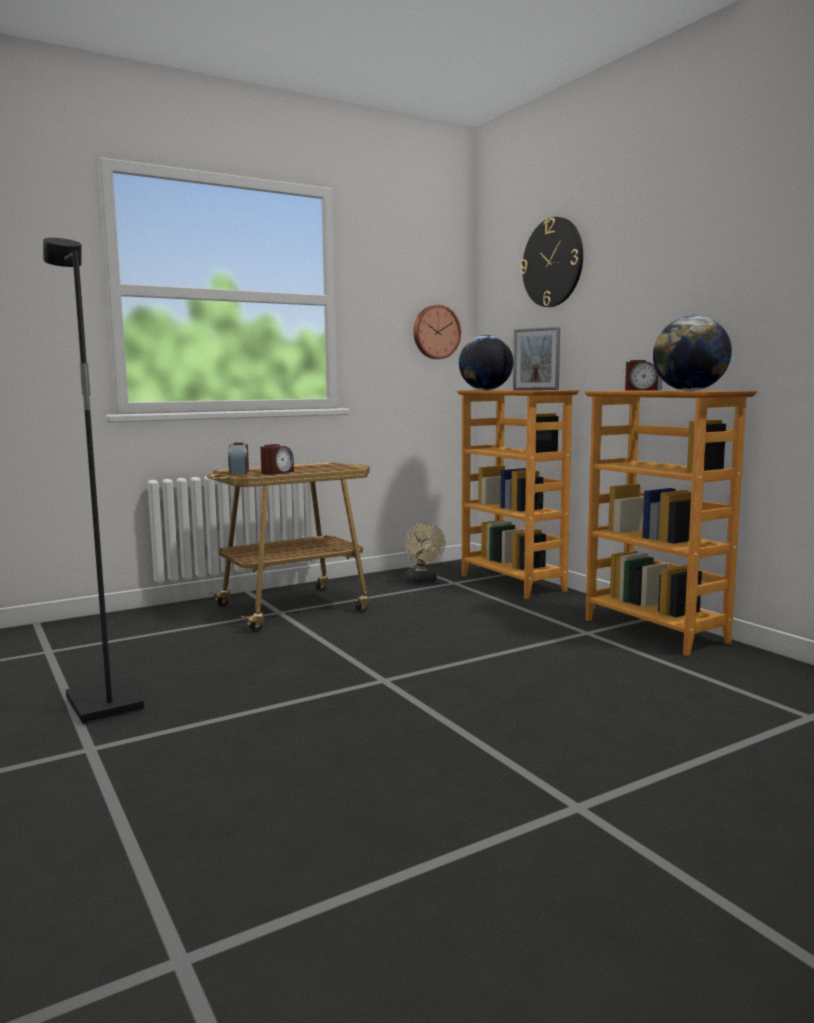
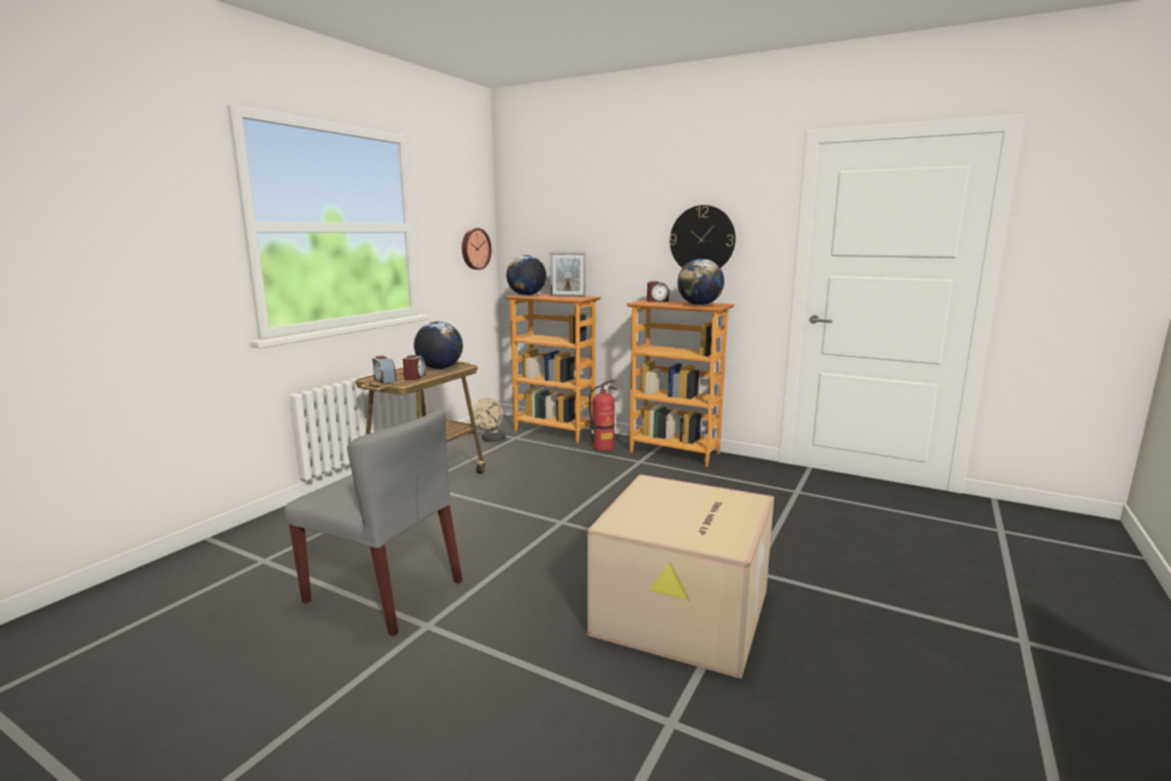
camera: 30 degrees left, 5 degrees up
black floor lamp [43,238,144,724] -> grey chair [284,407,462,636]
beige fan [404,522,446,583] -> beige fan turned 60 degrees clockwise [473,398,506,442]
wall clock [520,217,583,307] -> wall clock moved to [670,205,736,268]
none -> globe [414,321,463,369]
none -> cardboard box [587,474,774,679]
none -> fire extinguisher [589,380,617,451]

